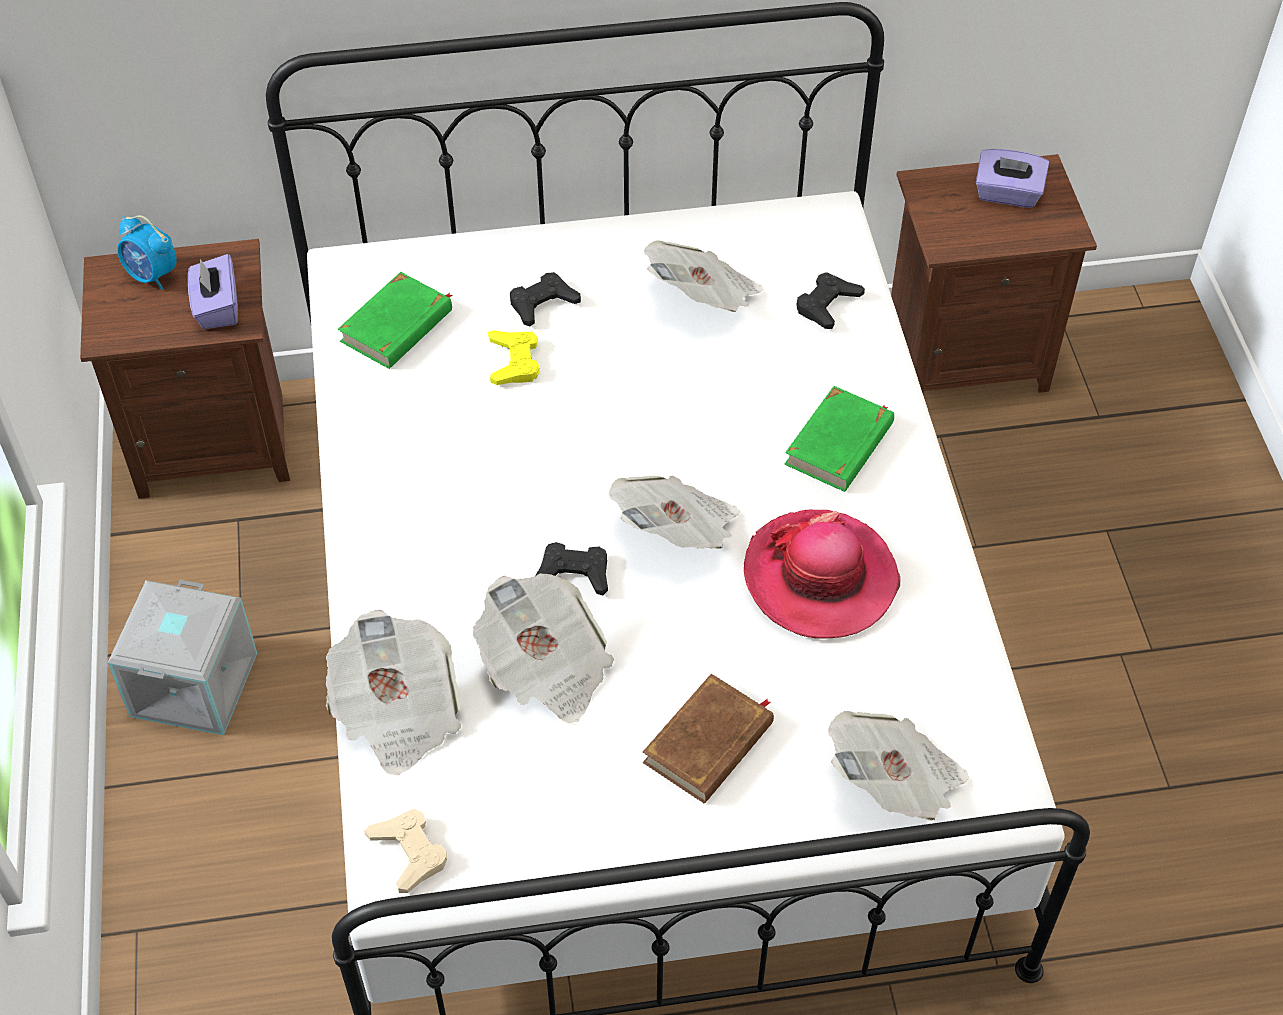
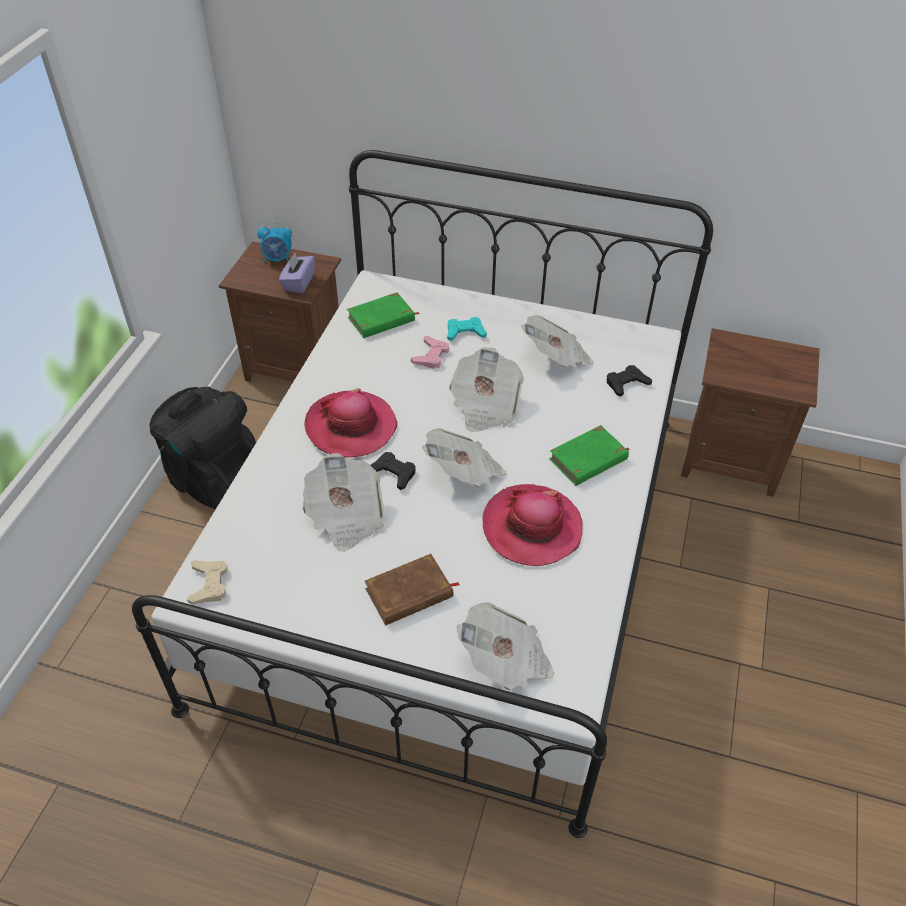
camera: 25 degrees right, 5 degrees down
grey storage box [108,580,257,735] -> black backpack [149,387,256,510]
alarm clock [117,215,177,290] -> alarm clock turned 60 degrees counterclockwise [257,221,292,262]
newspaper [326,610,461,775] -> newspaper moved to [449,347,524,432]
yellow game controller [488,330,540,385] -> pink game controller [411,336,449,369]
black game controller [510,272,581,326] -> turquoise game controller [447,317,487,341]
purple tissue box [976,149,1049,208] -> none
none -> hat [304,388,398,458]

